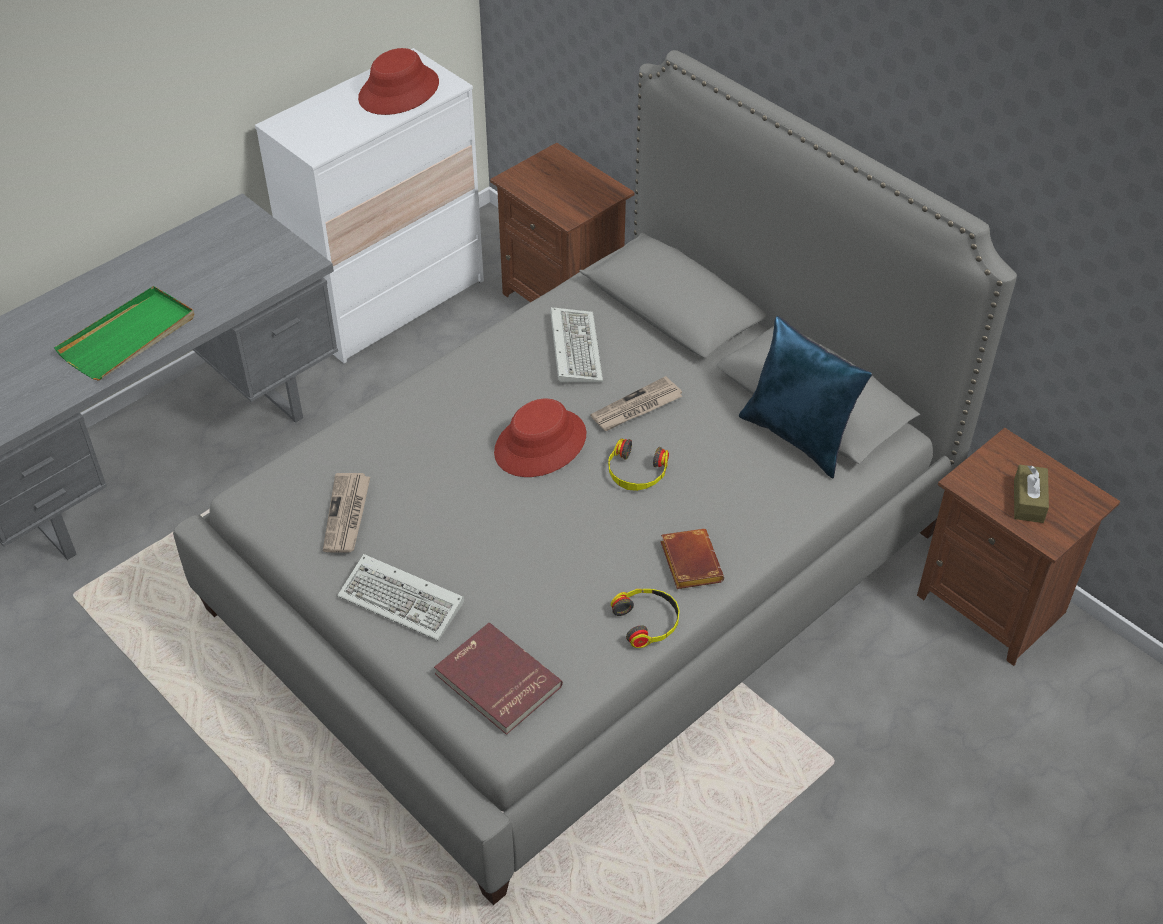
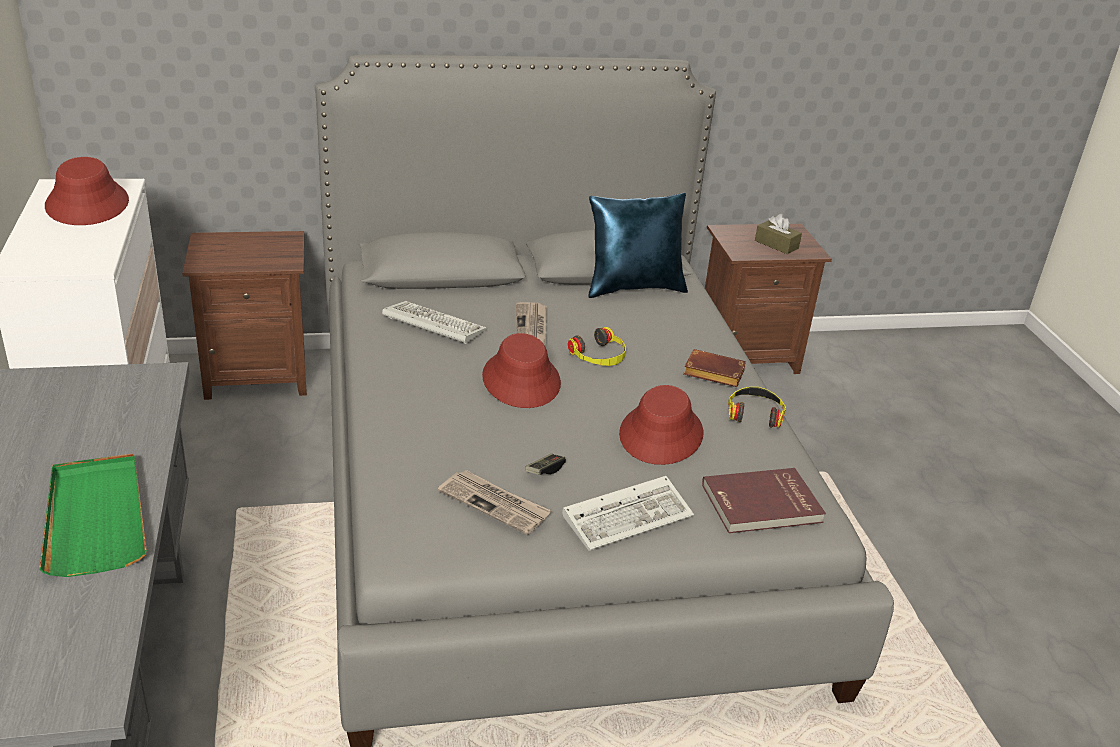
camera: 60 degrees left, 15 degrees down
none -> game controller [525,454,566,475]
none -> red hat [619,385,703,465]

